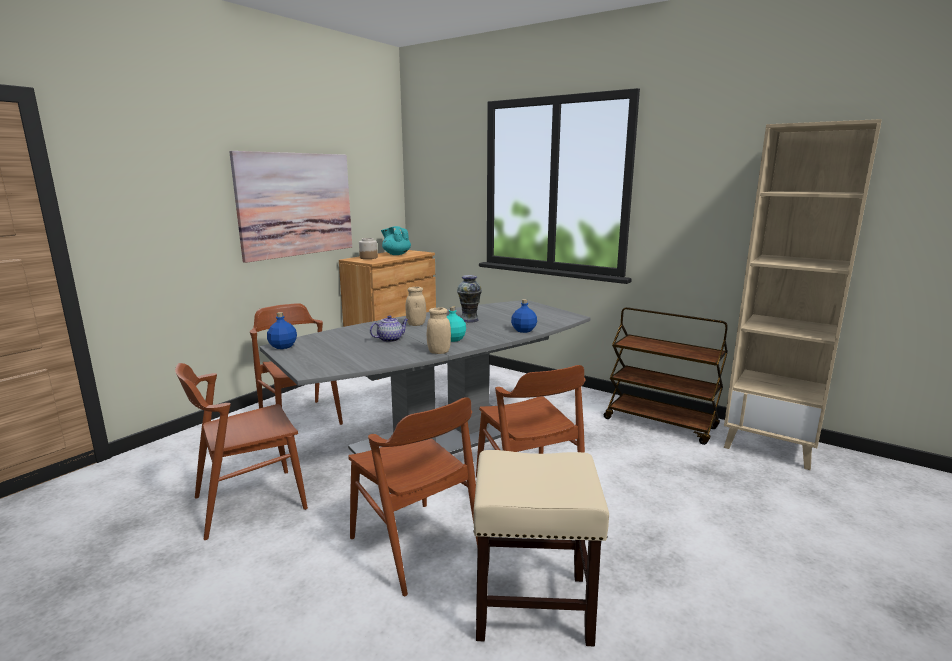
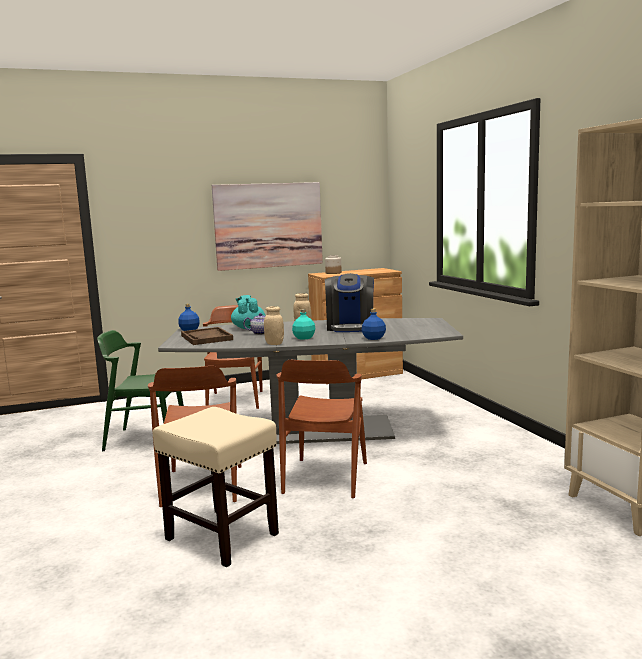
camera: 35 degrees right, 5 degrees down
brown chair [175,363,308,540] -> green chair [97,330,184,451]
turquoise teapot [381,226,411,255] -> turquoise teapot moved to [231,295,265,329]
vase [457,275,482,323] -> coffee machine [325,273,374,332]
brown cart [604,307,728,445] -> none
none -> brown tray [181,327,233,345]

